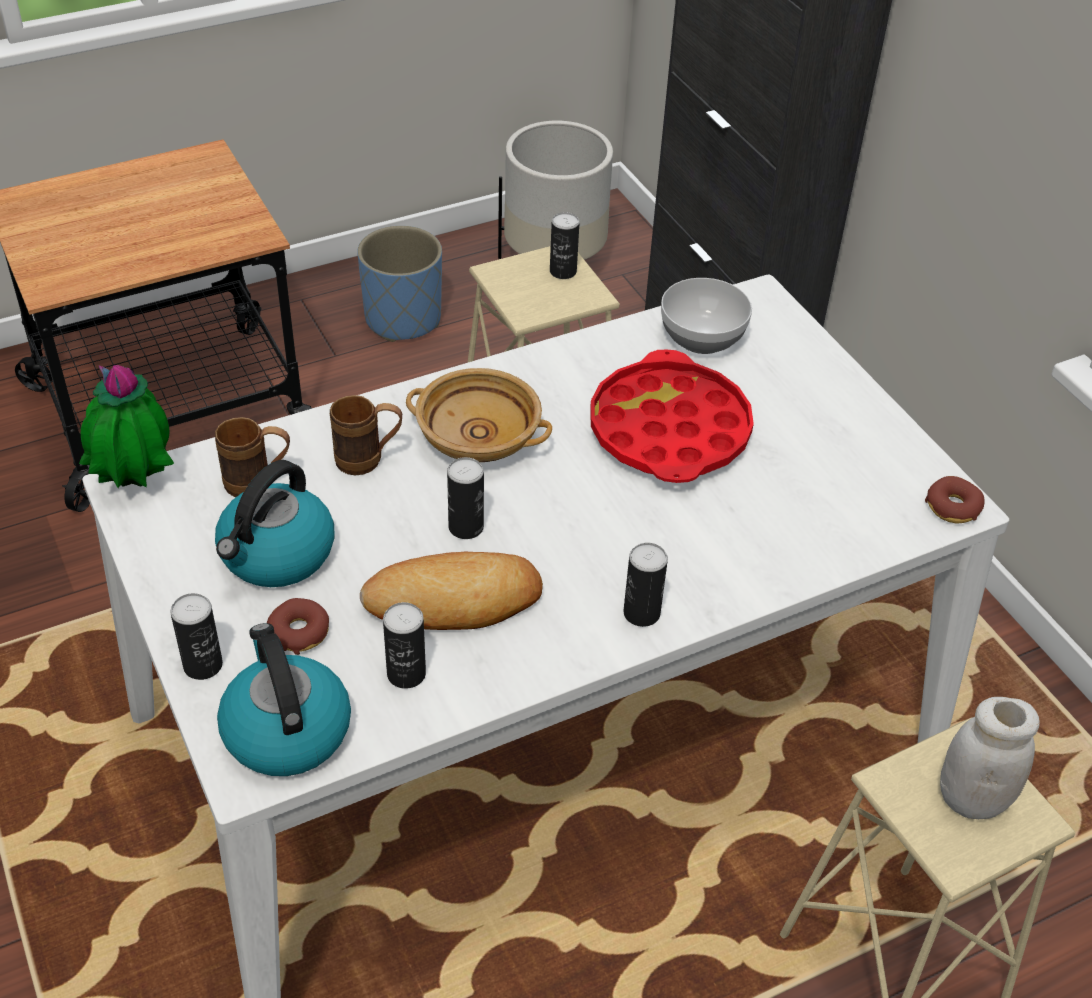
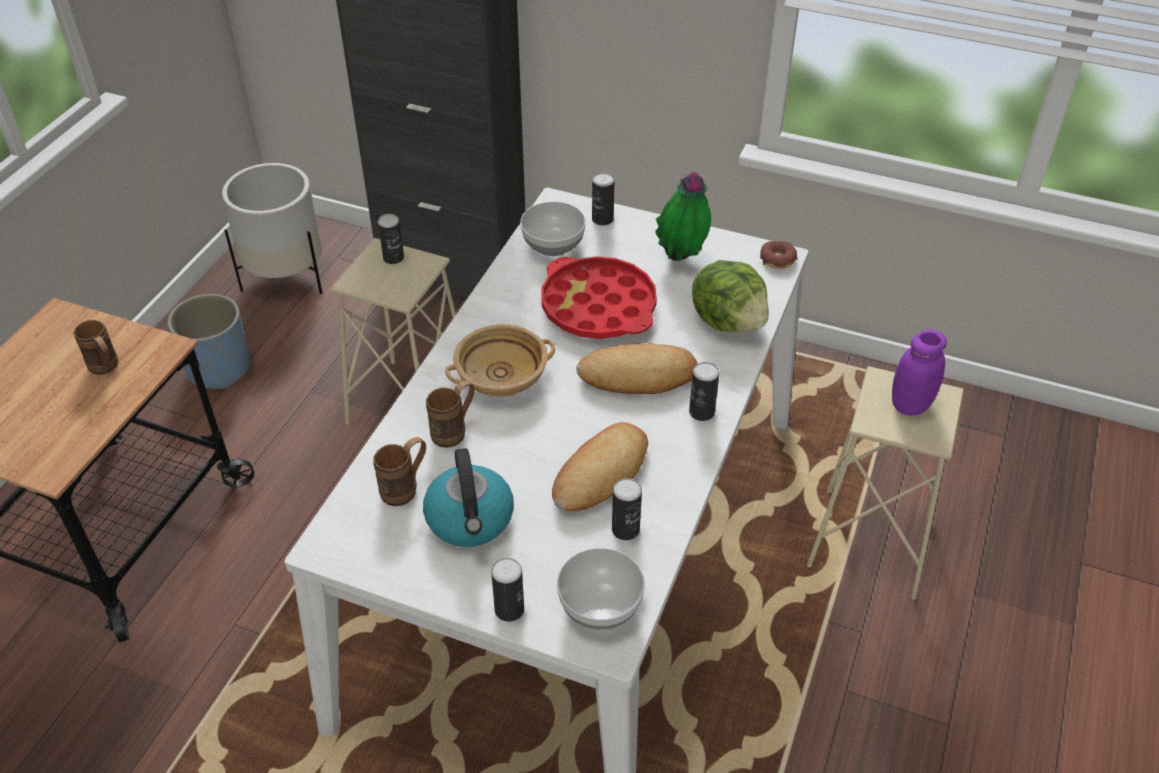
camera: 40 degrees left, 0 degrees up
potted plant [79,365,174,488] -> potted plant moved to [655,172,711,261]
kettle [217,623,351,776] -> bowl [557,548,645,630]
donut [267,598,329,655] -> none
can [447,457,484,539] -> can moved to [592,173,614,226]
white jar [940,697,1040,819] -> purple jar [892,329,947,415]
none -> brown mug [73,320,118,375]
none -> bread [576,343,698,394]
none -> lettuce [692,260,769,332]

